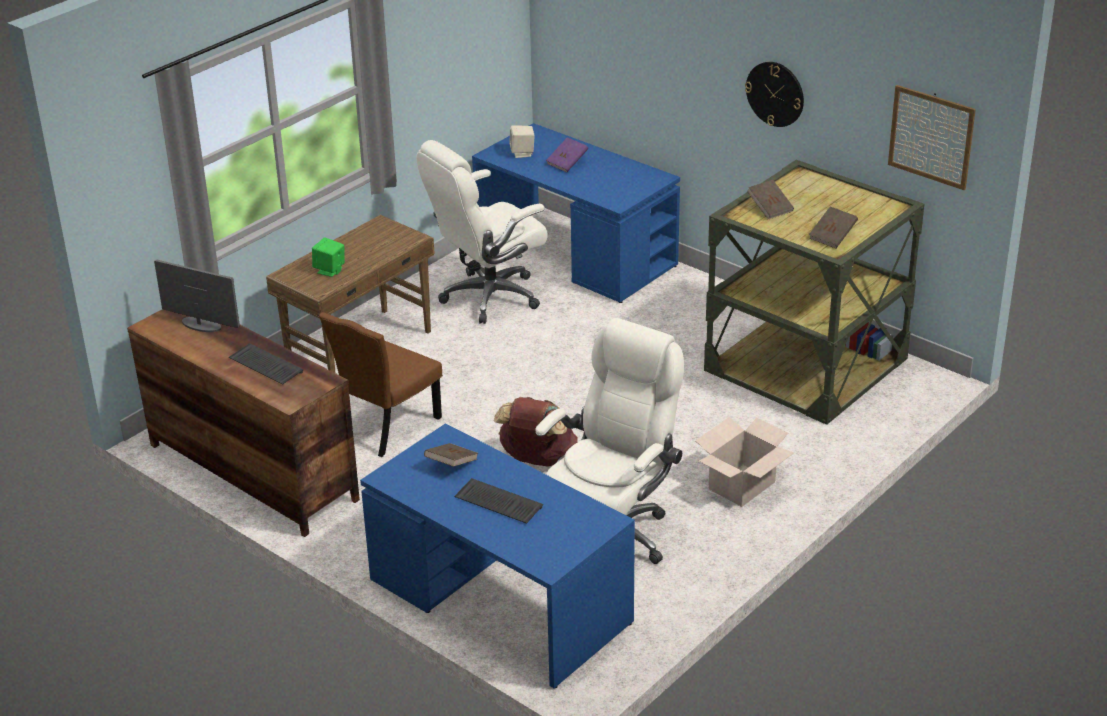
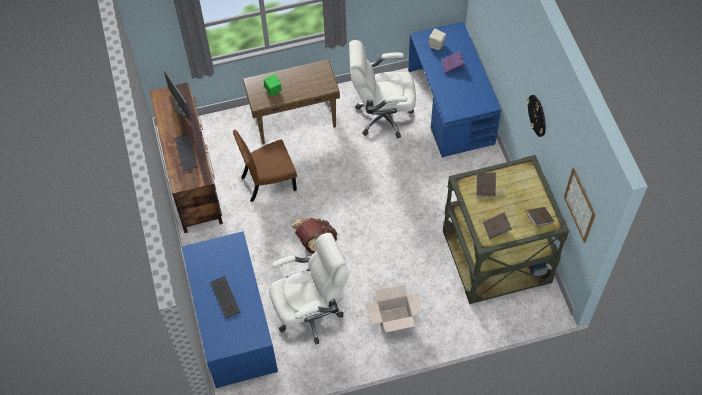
camera: 35 degrees right, 25 degrees up
brown book [424,443,478,467] -> brown book moved to [526,207,554,227]

